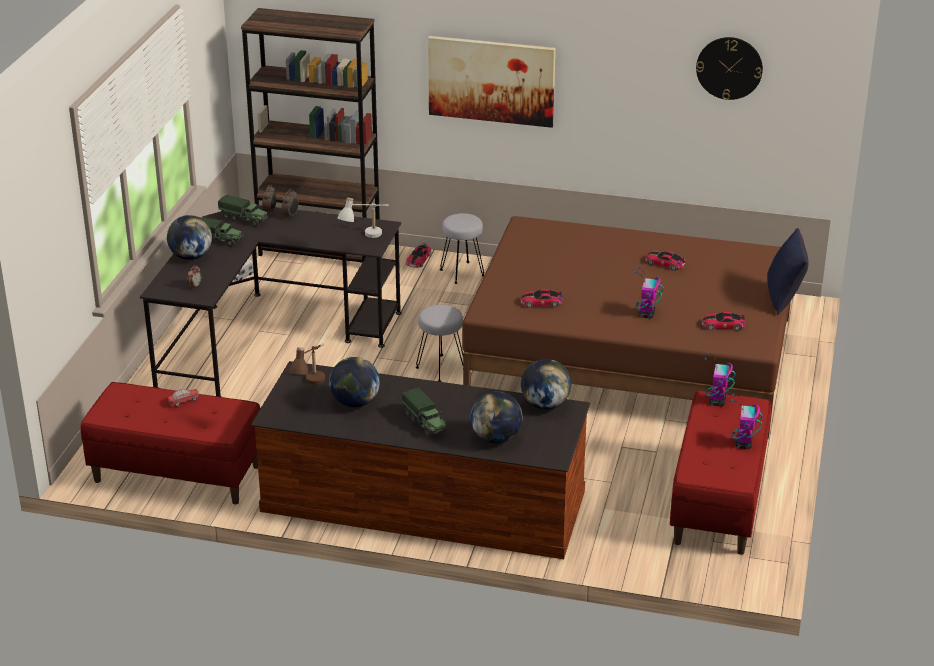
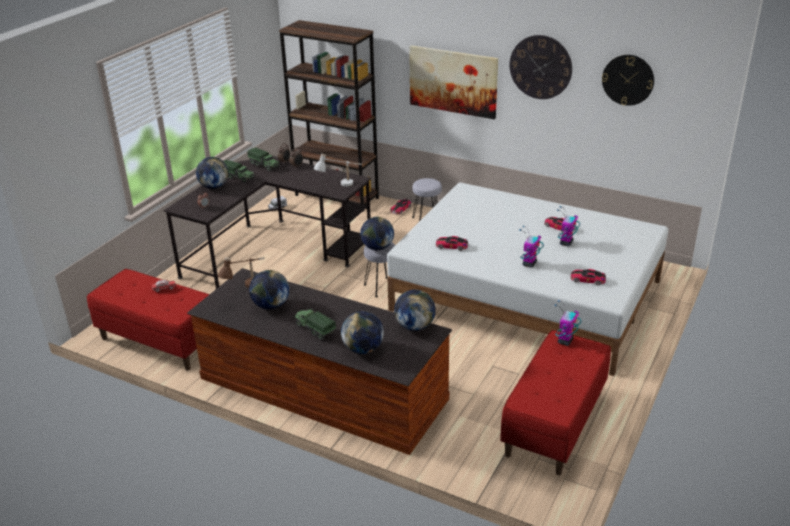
camera: 15 degrees right, 0 degrees up
toy truck [402,388,448,437] -> toy truck turned 150 degrees clockwise [293,308,336,340]
brown bed [462,216,791,439] -> white bed [387,182,668,376]
toy robot [731,394,763,449] -> toy robot moved to [557,206,580,246]
blue pillow [767,228,809,315] -> none
none -> globe [360,217,394,250]
none -> wall clock [509,35,572,99]

